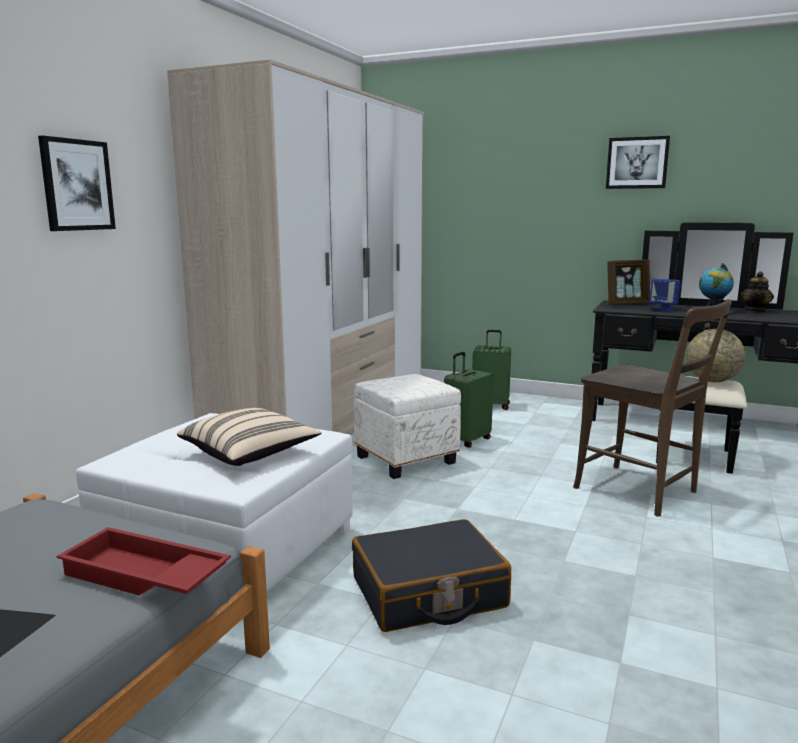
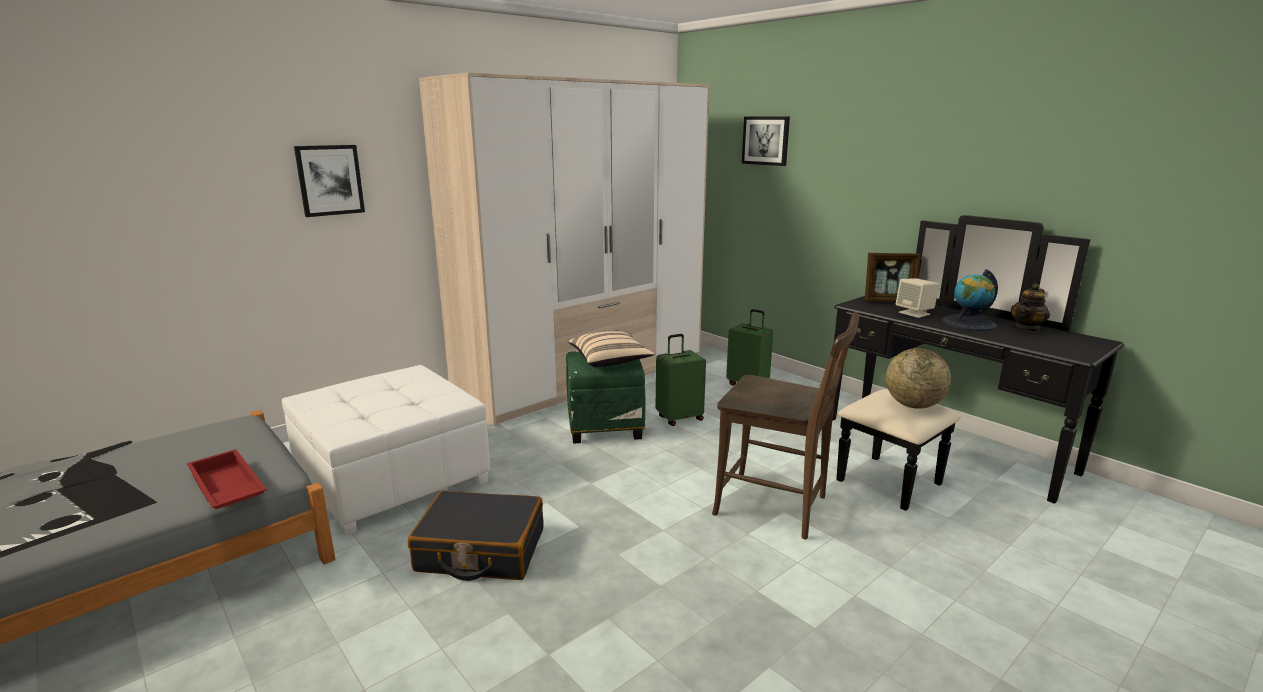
camera: 25 degrees right, 5 degrees up
beige pillow [177,408,322,466] -> beige pillow moved to [569,331,655,367]
white ottoman [354,374,461,479] -> green ottoman [566,351,645,444]
brown chair [573,299,732,517] -> brown chair turned 45 degrees counterclockwise [712,312,859,540]
picture [606,136,670,189] -> picture moved to [742,116,790,166]
blue speaker [649,279,681,311] -> beige speaker [896,279,939,318]

